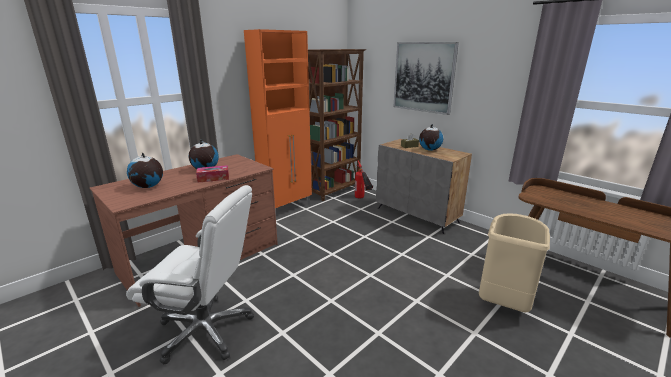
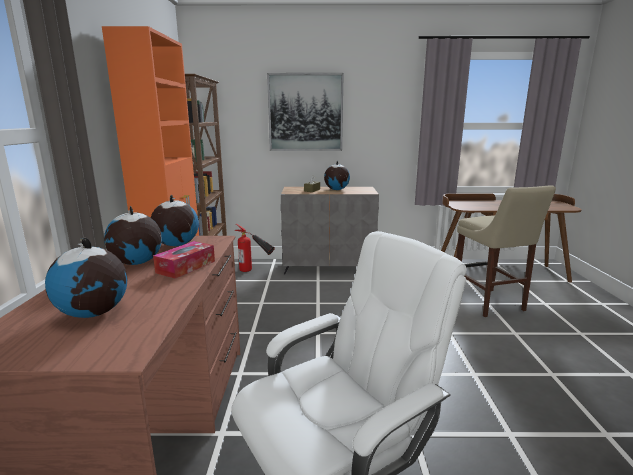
camera: 45 degrees left, 5 degrees down
beige trash can [479,213,550,312] -> beige stool [456,185,556,317]
none -> globe [151,195,199,246]

